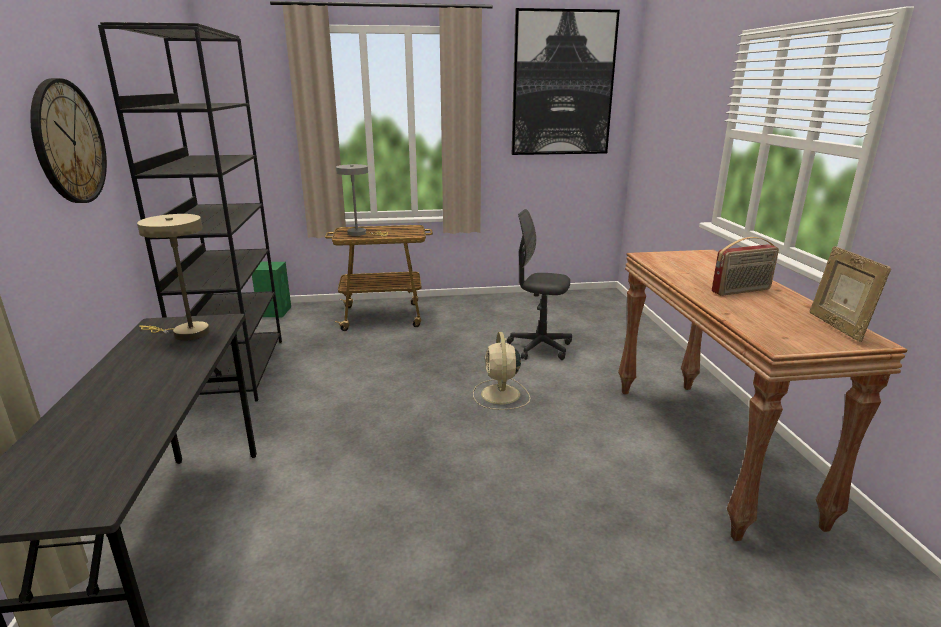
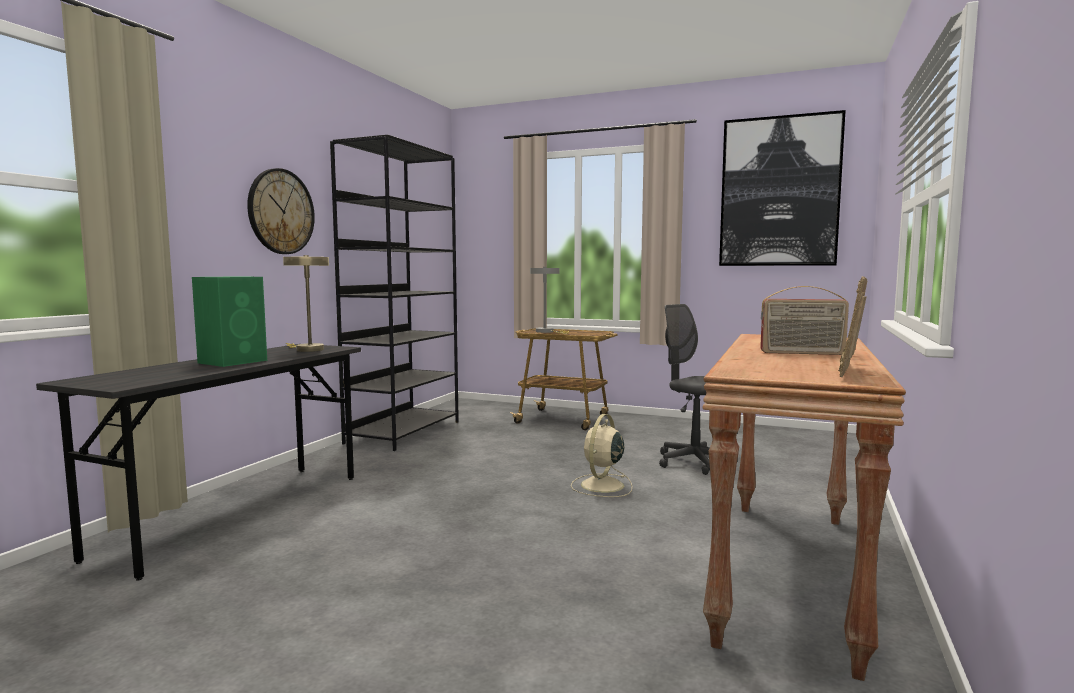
camera: 30 degrees right, 15 degrees down
green speaker [252,262,291,317] -> green speaker moved to [192,276,267,367]

